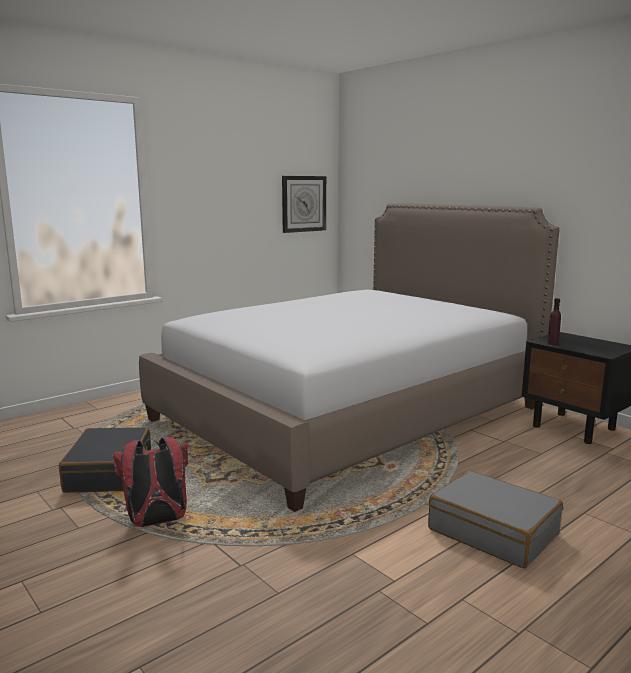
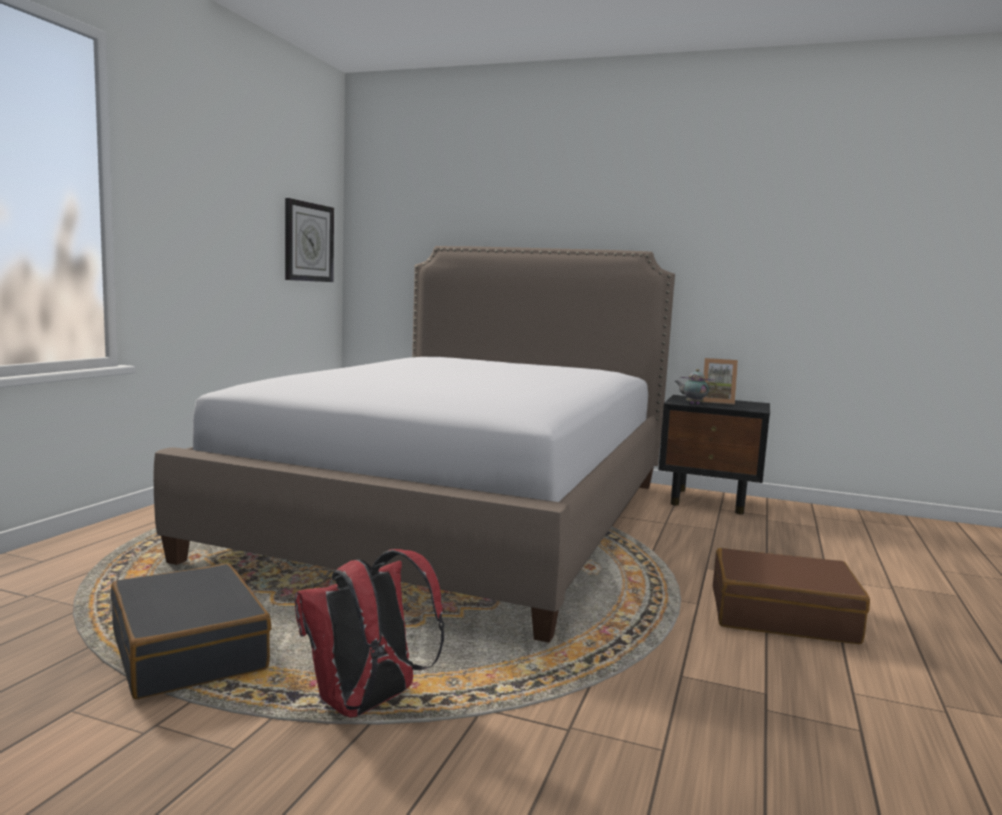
camera: 30 degrees left, 5 degrees down
grey suitcase [428,470,563,568] -> brown suitcase [713,548,870,644]
purple bottle [548,298,561,345] -> teapot [674,369,717,405]
none -> picture frame [702,358,738,405]

